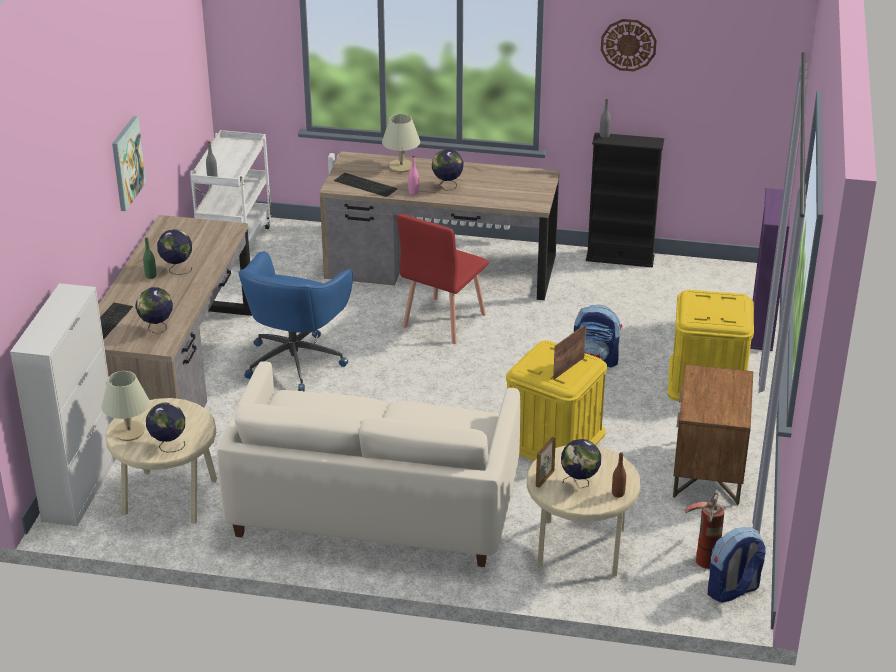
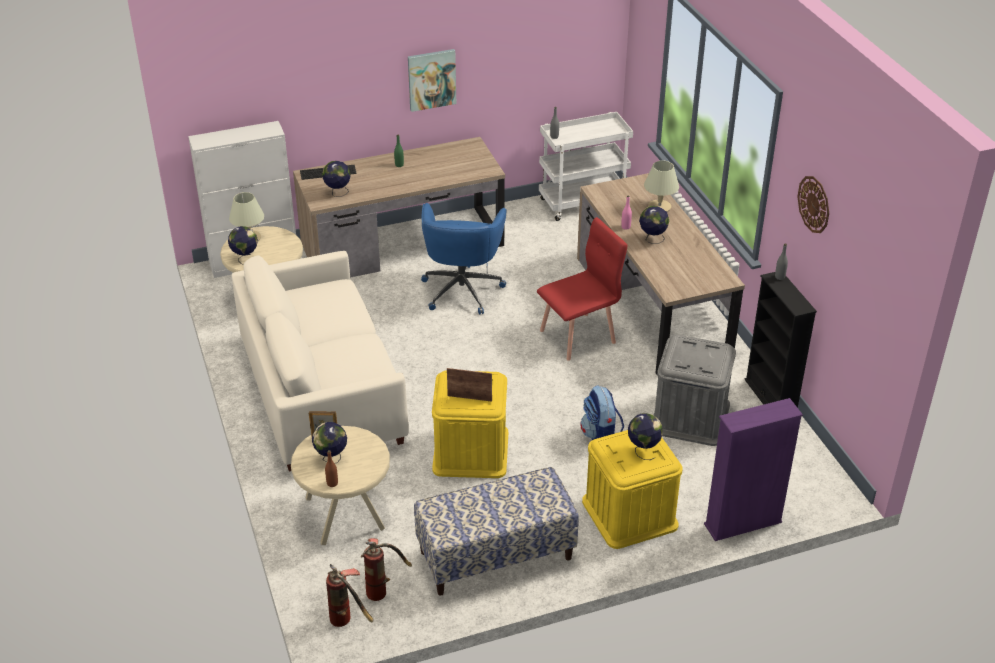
camera: 60 degrees right, 5 degrees up
globe [157,229,192,275] -> globe moved to [628,413,663,460]
blue office chair [238,251,353,391] -> blue office chair turned 75 degrees counterclockwise [421,203,507,315]
keyboard [334,173,397,197] -> none
red chair [397,214,489,344] -> red chair turned 150 degrees clockwise [537,217,627,361]
brown nightstand [673,364,753,505] -> bench [414,467,579,596]
backpack [708,527,766,603] -> fire extinguisher [326,564,373,627]
none -> grey storage box [654,335,736,446]

